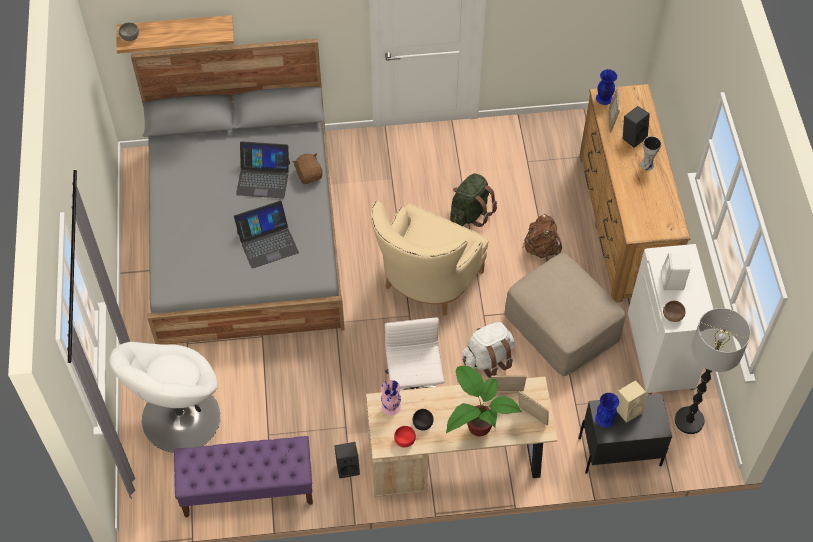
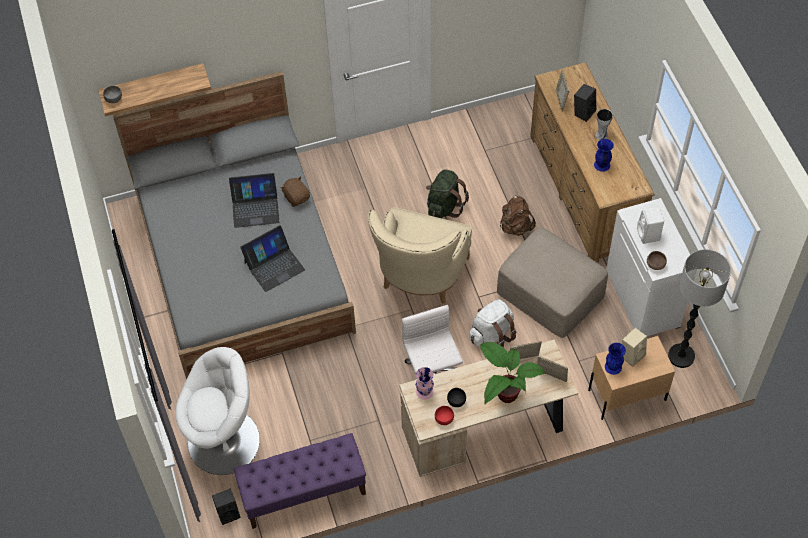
camera: 10 degrees left, 0 degrees up
white armchair [110,342,221,453] -> white armchair turned 120 degrees counterclockwise [175,347,260,475]
black speaker [334,442,360,478] -> black speaker moved to [212,488,240,525]
black nightstand [578,394,672,474] -> beige nightstand [588,336,675,420]
blue vase [596,69,617,105] -> blue vase moved to [594,139,614,172]

